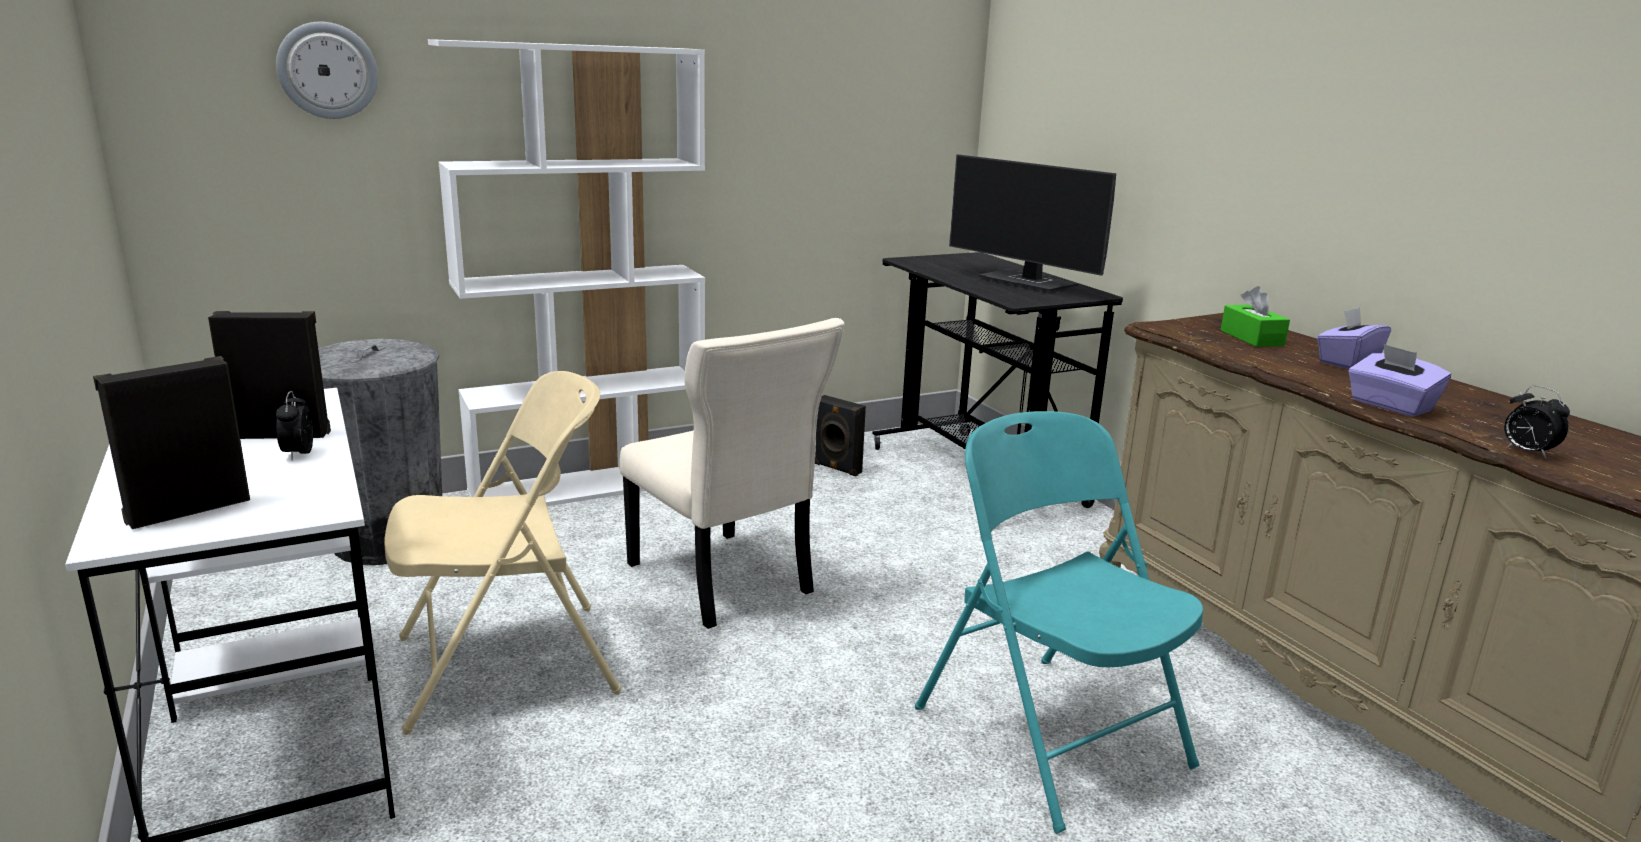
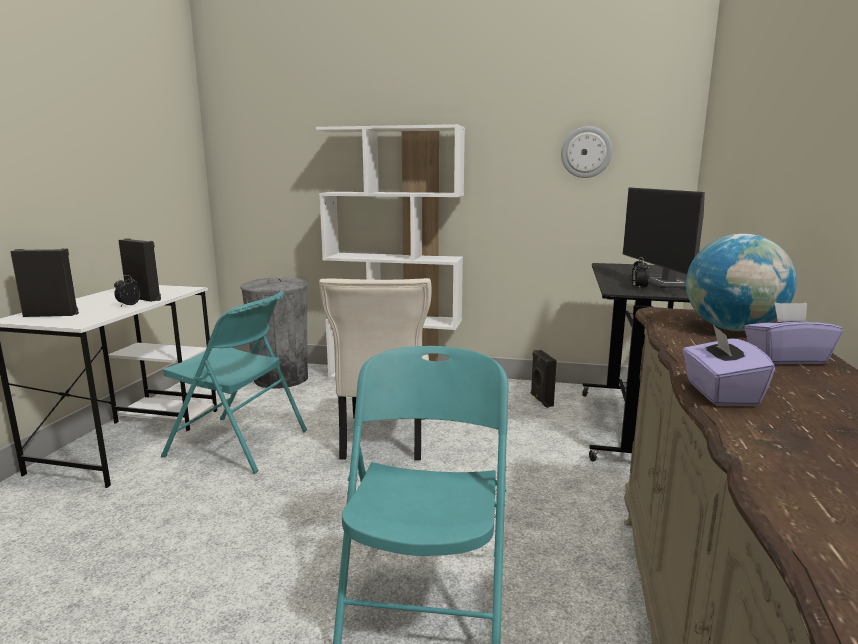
camera: 40 degrees right, 5 degrees down
wall clock [276,22,378,119] -> wall clock moved to [561,126,612,178]
beige chair [384,371,621,735] -> turquoise chair [161,291,307,474]
green tissue box [1221,286,1290,347] -> globe [686,234,797,331]
alarm clock [1504,386,1570,458] -> alarm clock moved to [631,257,649,288]

